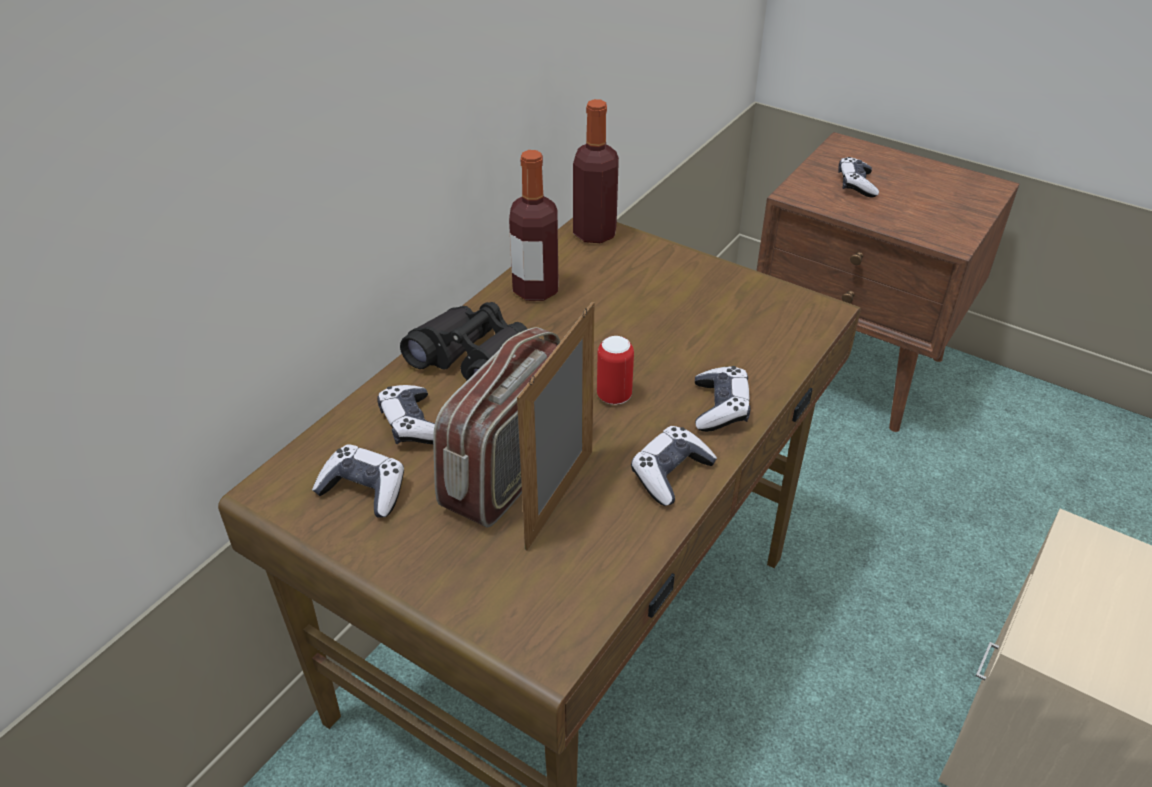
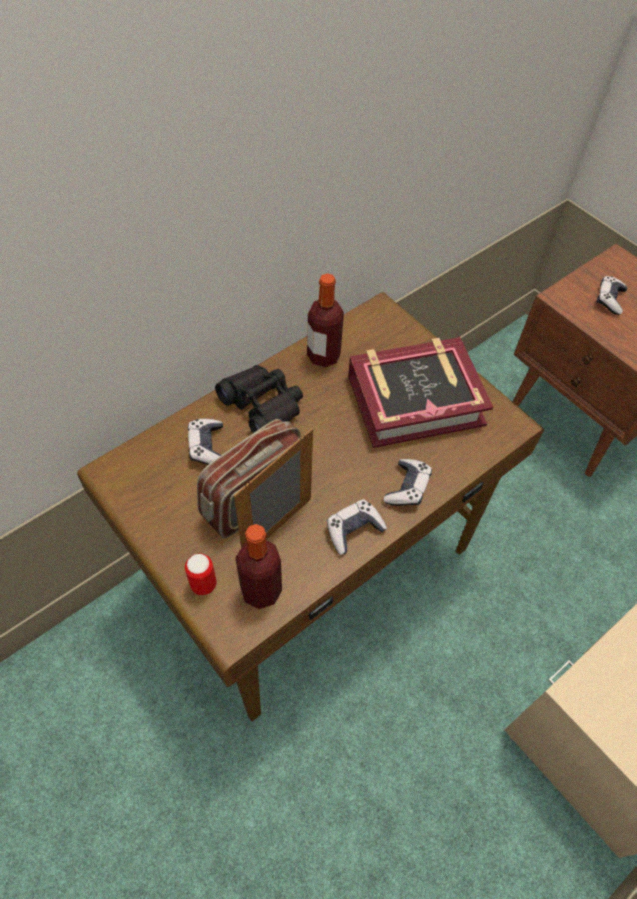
camera: 15 degrees right, 15 degrees up
game controller [312,444,404,518] -> none
bottle [573,99,619,243] -> bottle moved to [236,524,282,609]
can [597,336,634,405] -> can moved to [185,553,217,595]
none -> book [348,337,493,448]

